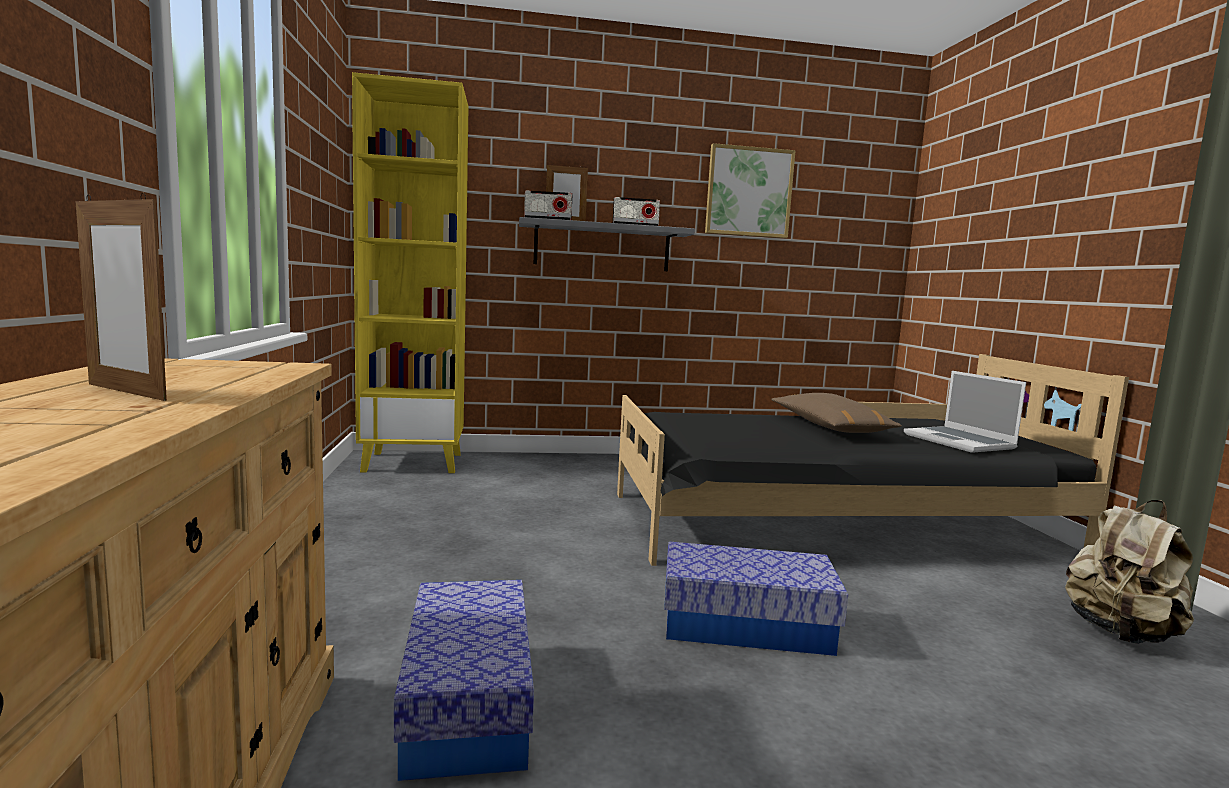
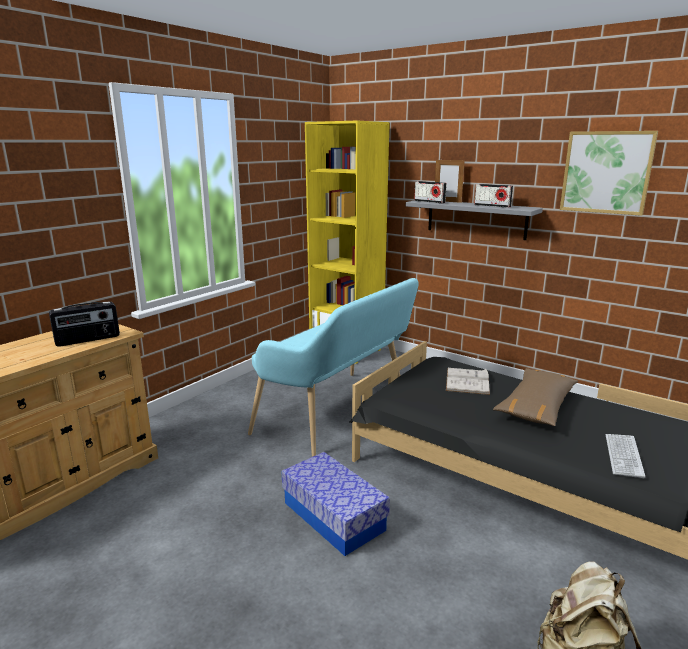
camera: 45 degrees right, 10 degrees up
picture frame [76,193,167,401] -> none
storage box [394,580,534,781] -> none
laptop [904,371,1026,453] -> keyboard [606,434,645,478]
none -> radio [49,301,120,347]
none -> turquoise bench [248,278,419,457]
none -> white book [446,368,490,395]

